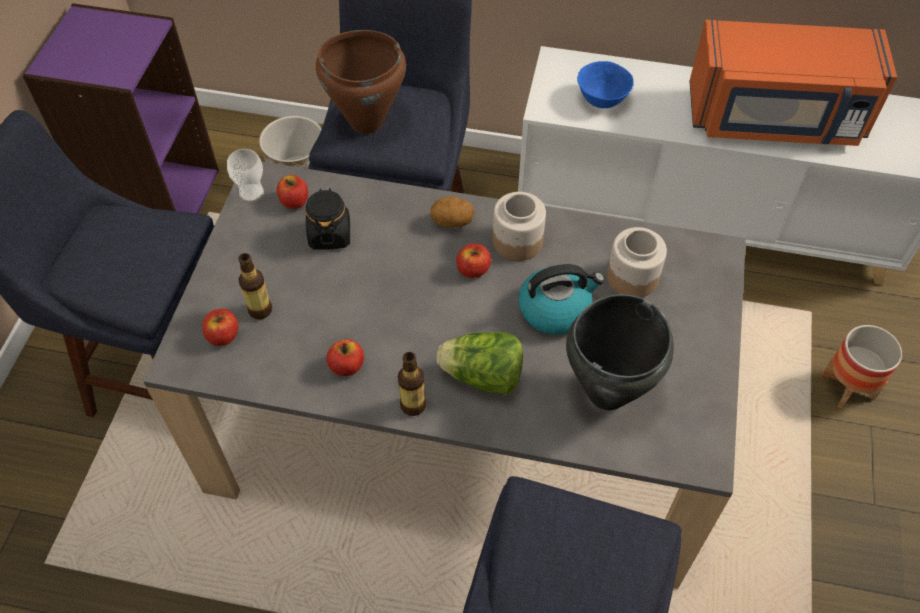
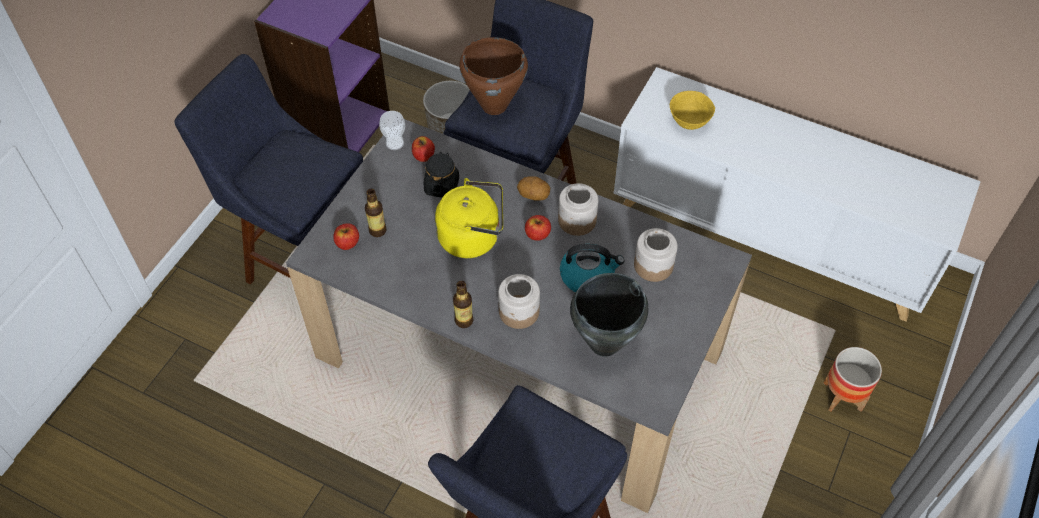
camera: 15 degrees right, 0 degrees up
apple [326,339,364,376] -> none
lettuce [437,331,523,395] -> jar [498,274,540,329]
blue bowl [577,61,634,108] -> yellow bowl [670,91,715,130]
orange microwave [690,20,897,146] -> none
none -> yellow kettle [435,178,503,258]

